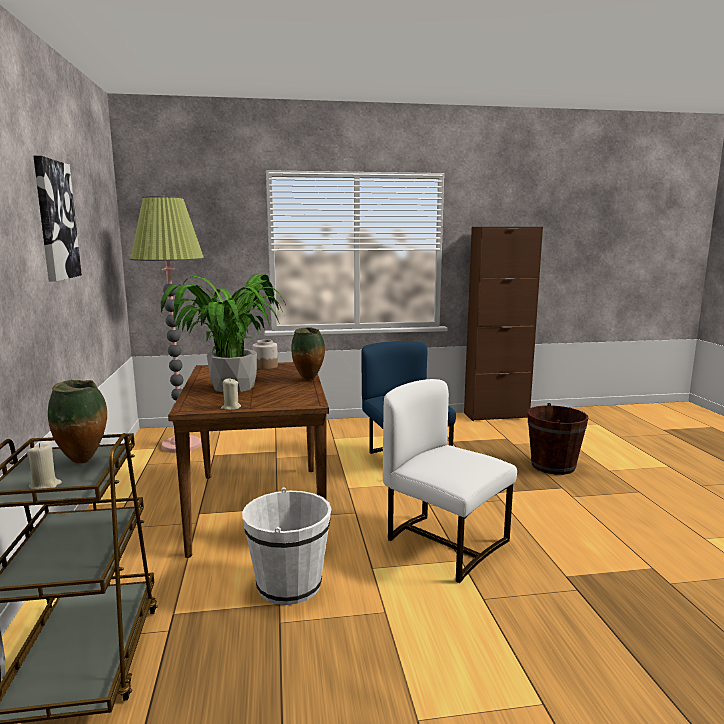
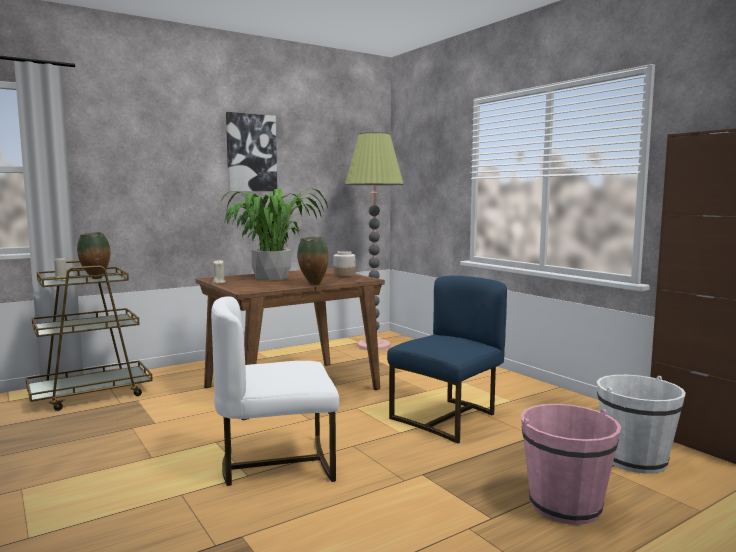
camera: 65 degrees right, 5 degrees down
white bucket [242,487,331,605] -> white bucket moved to [597,375,686,474]
white chair [383,379,517,583] -> white chair turned 120 degrees counterclockwise [211,297,339,486]
brown bucket [527,403,588,475] -> pink bucket [521,404,621,525]

